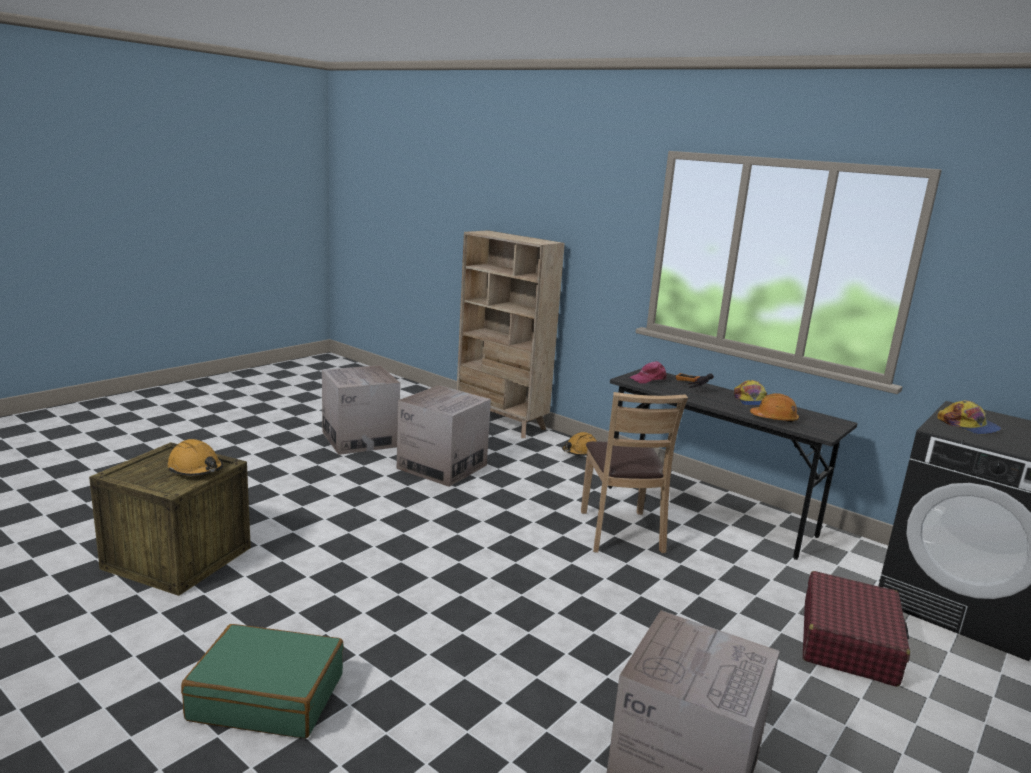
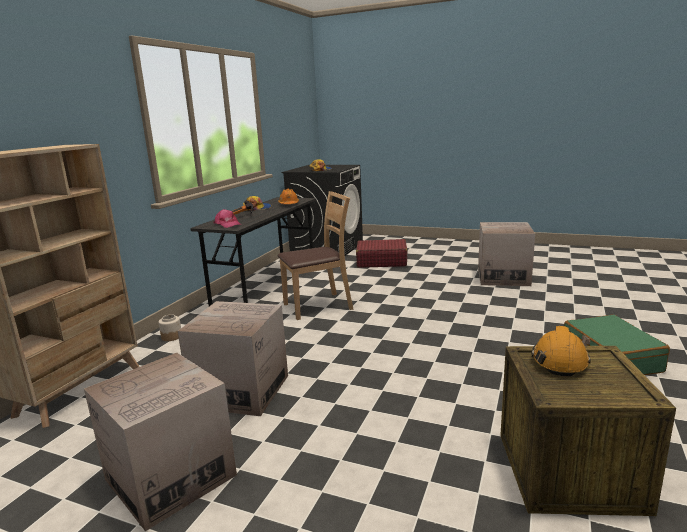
camera: 105 degrees left, 0 degrees up
orange hard hat [562,432,596,456] -> jar [159,314,181,341]

